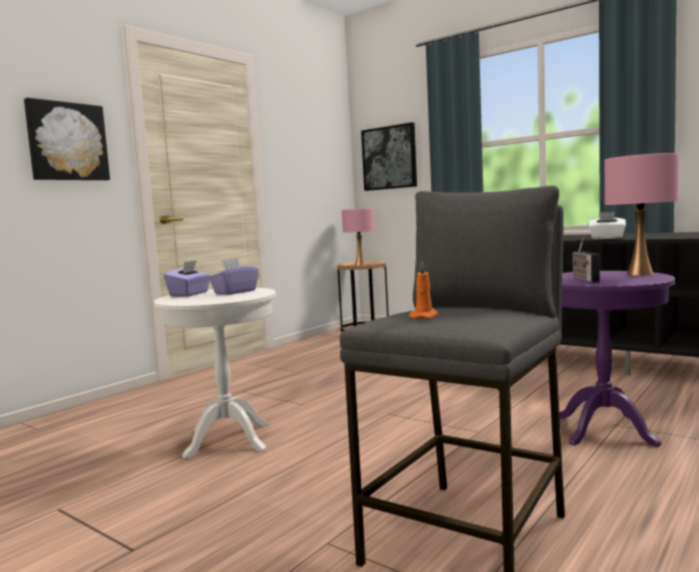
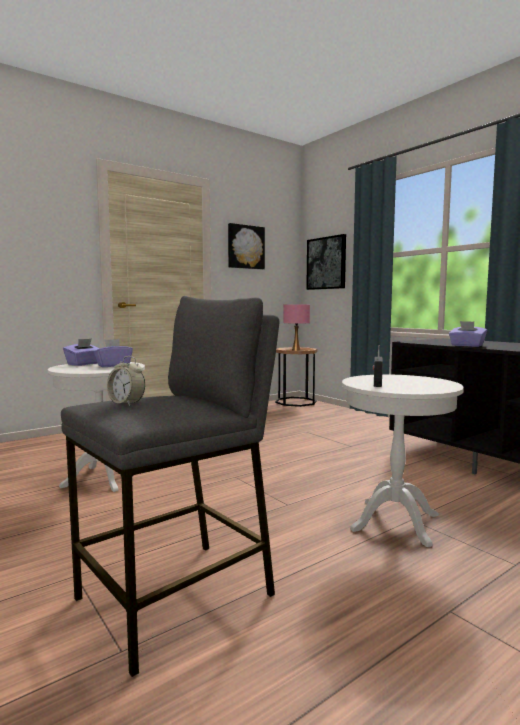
camera: 15 degrees right, 0 degrees up
picture [24,98,110,180] -> picture moved to [228,223,265,269]
orange candle [409,262,438,319] -> alarm clock [107,356,145,406]
purple side table [559,271,675,447] -> white side table [342,374,464,547]
white tissue box [589,212,626,239] -> purple tissue box [449,321,487,347]
pink table lamp [605,153,679,276] -> none

